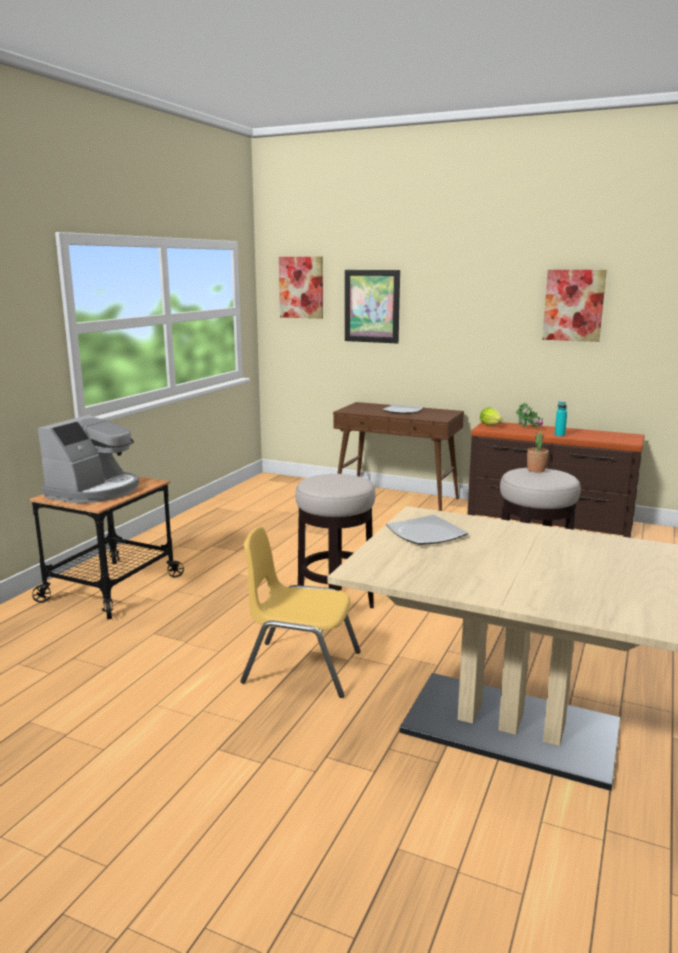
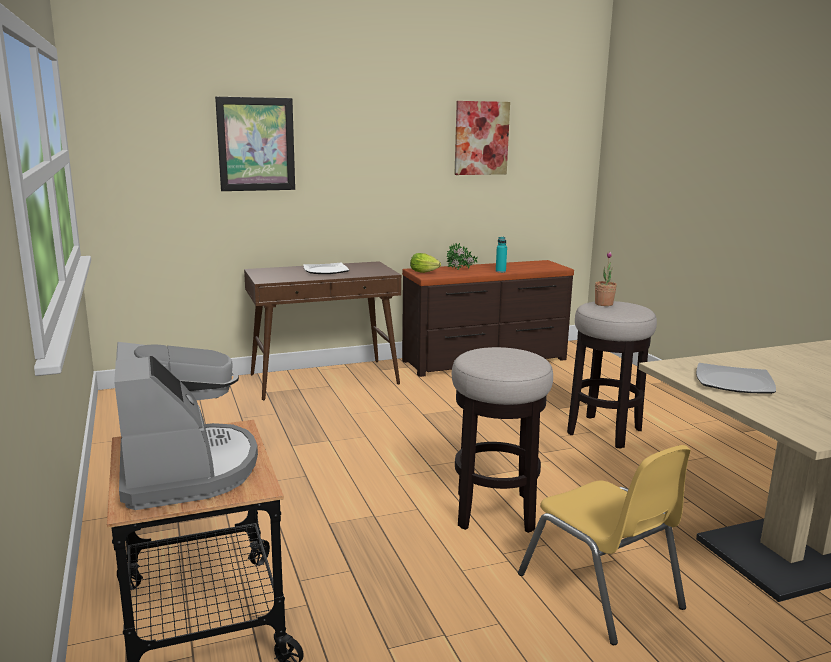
camera: 45 degrees left, 0 degrees up
yellow chair [240,527,361,698] -> yellow chair turned 90 degrees counterclockwise [518,445,691,645]
picture [279,257,323,319] -> none

